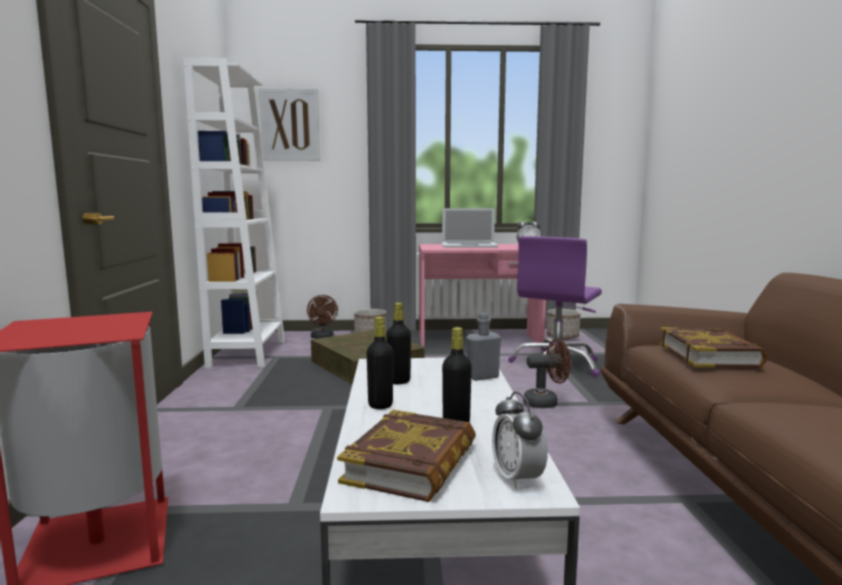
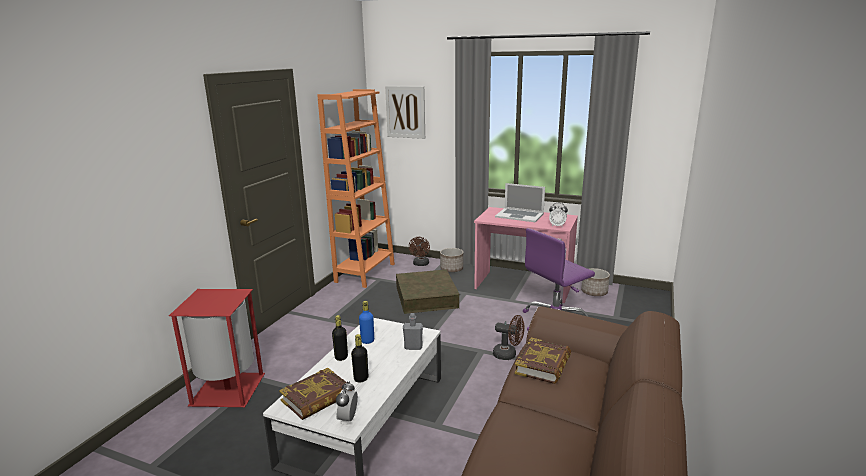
camera: 25 degrees right, 10 degrees up
white bookcase [183,58,285,368] -> orange bookcase [317,89,395,288]
black bottle [386,303,411,384] -> blue bottle [359,301,374,344]

